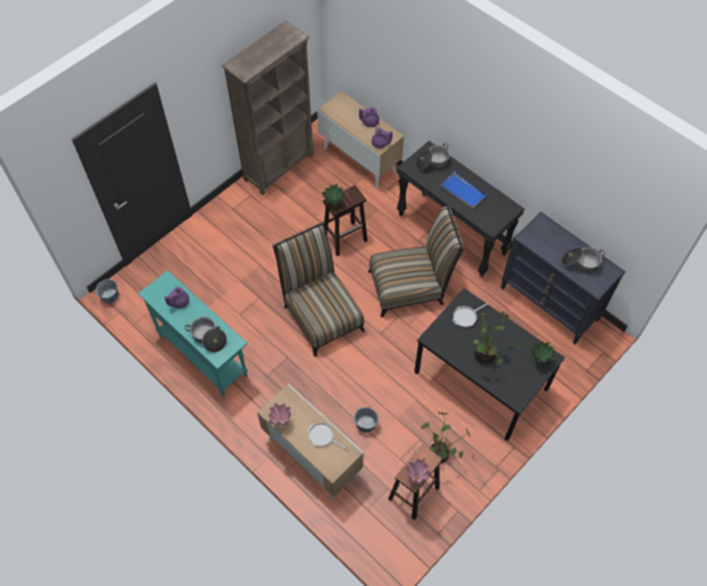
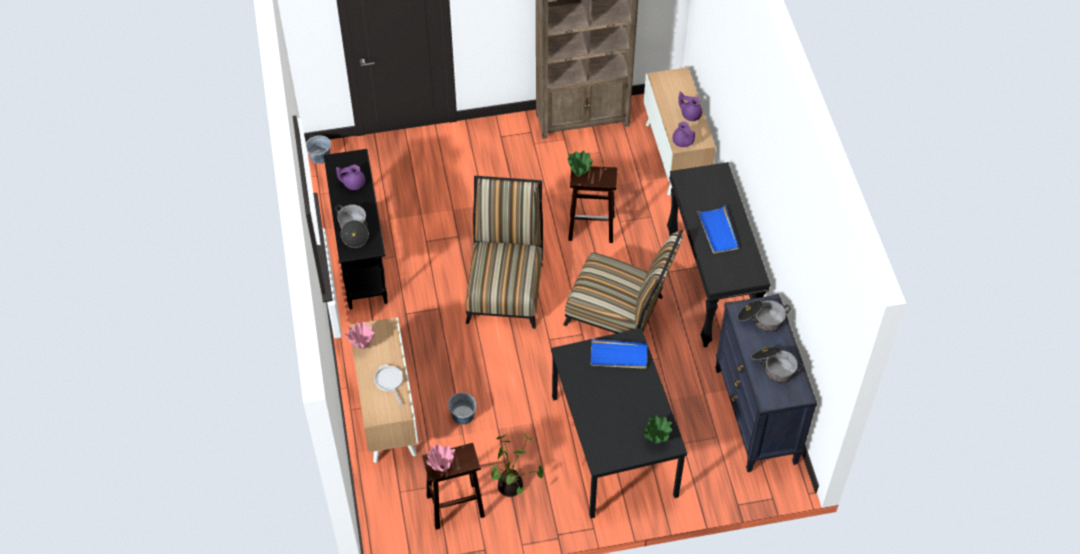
camera: 35 degrees right, 5 degrees down
turquoise console table [138,270,248,397] -> black console table [324,149,388,309]
cooking pot [416,143,450,170] -> cooking pot moved to [738,300,791,332]
frying pan [453,303,488,327] -> blue tray [591,339,647,369]
potted plant [473,312,520,365] -> none

